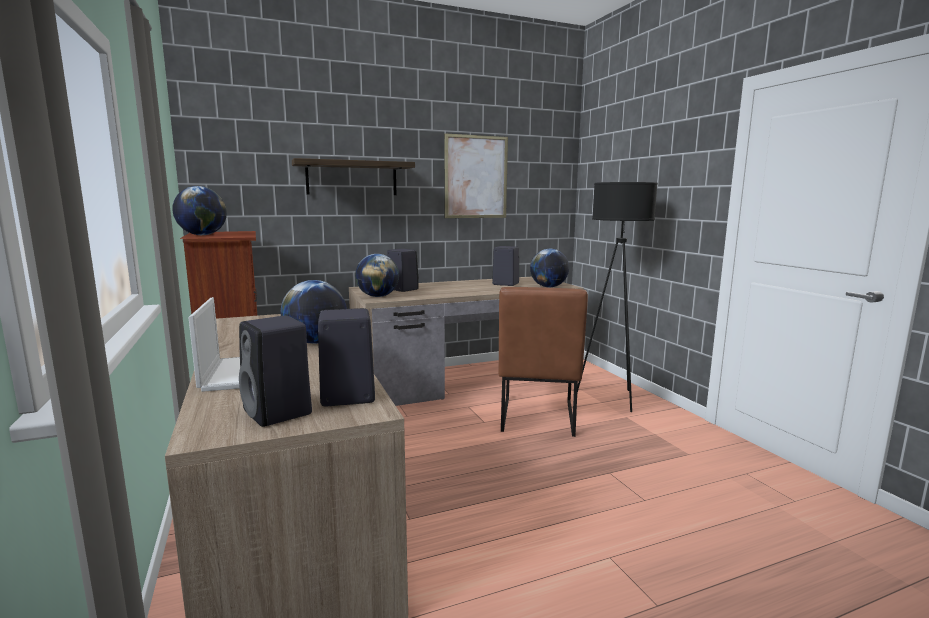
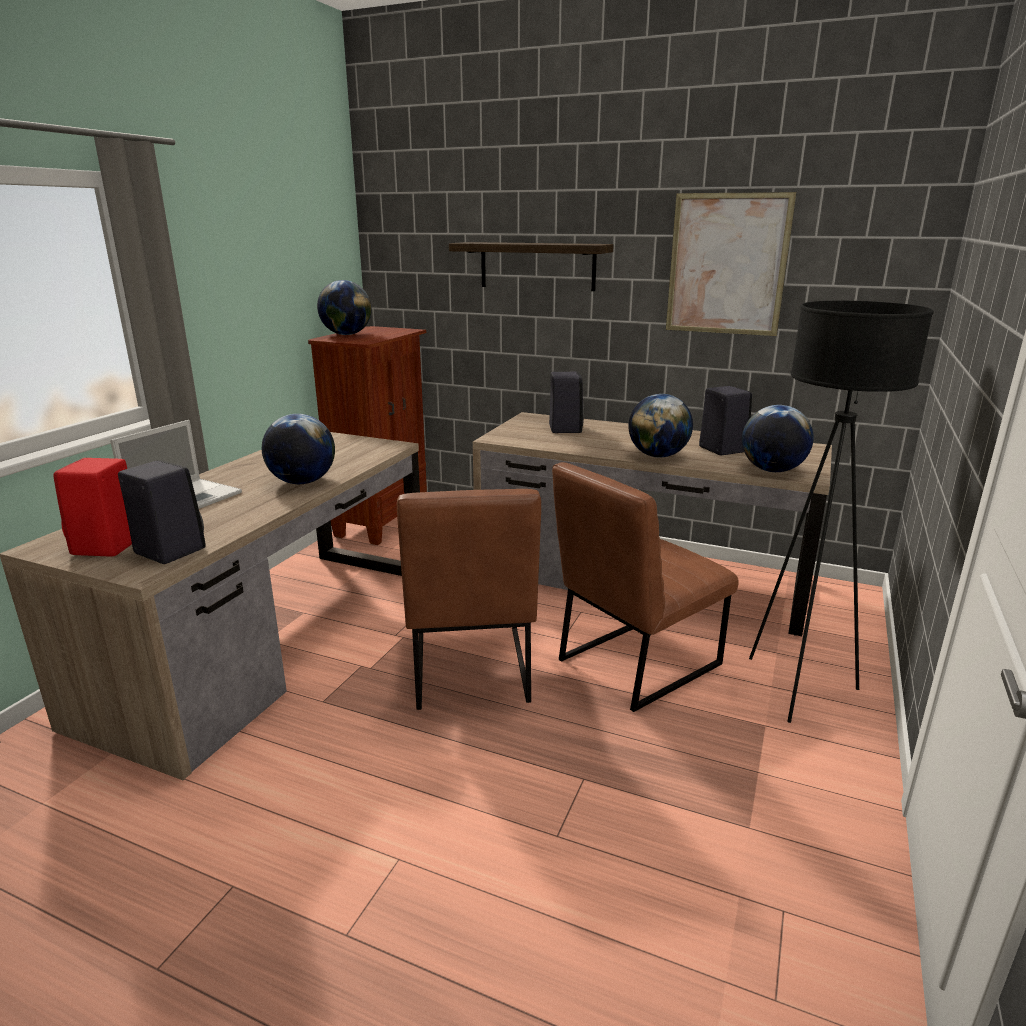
camera: 45 degrees right, 10 degrees up
black speaker [239,315,312,427] -> red speaker [54,458,132,557]
globe [355,254,399,297] -> globe moved to [629,394,693,457]
none -> brown chair [397,489,541,710]

